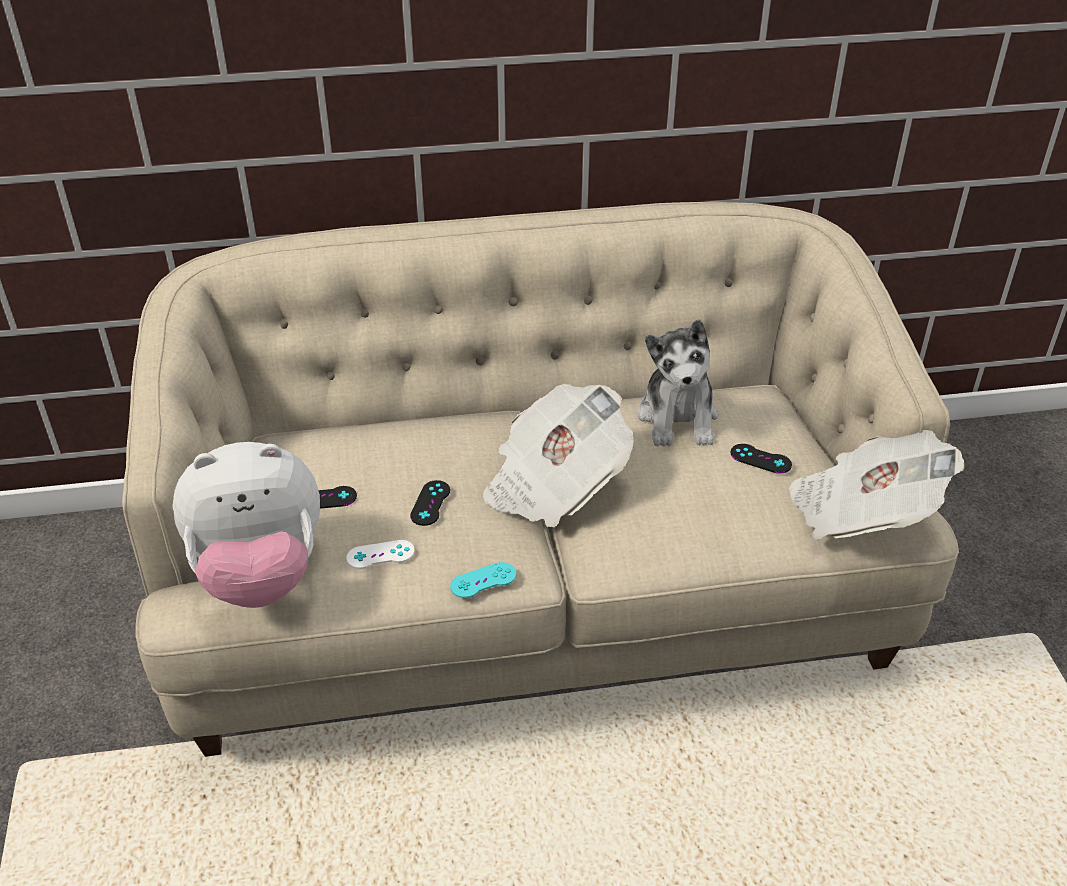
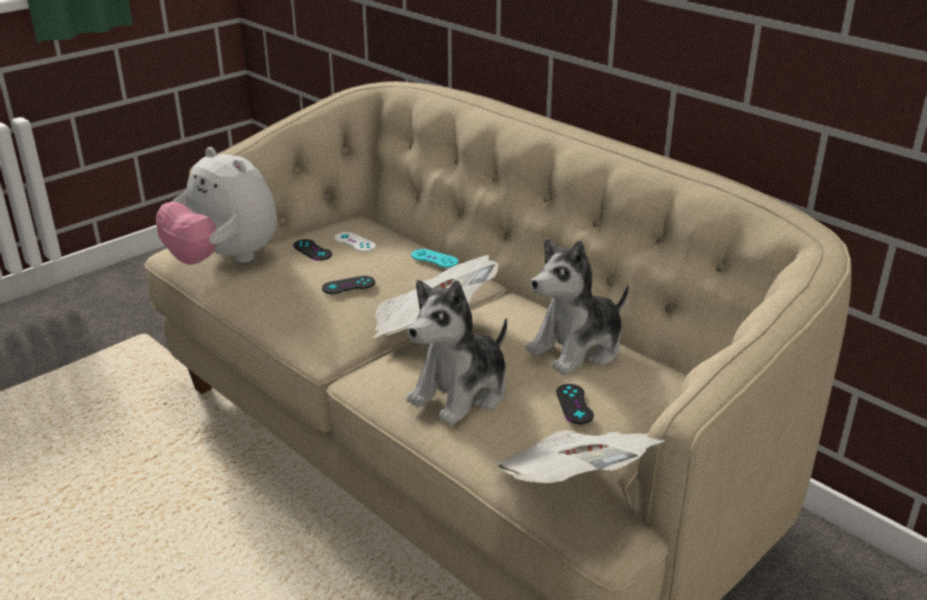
camera: 55 degrees right, 10 degrees down
white game controller [346,540,415,569] -> white game controller moved to [335,232,376,252]
turquoise game controller [450,562,516,598] -> turquoise game controller moved to [411,249,458,268]
none -> plush toy [407,280,507,426]

